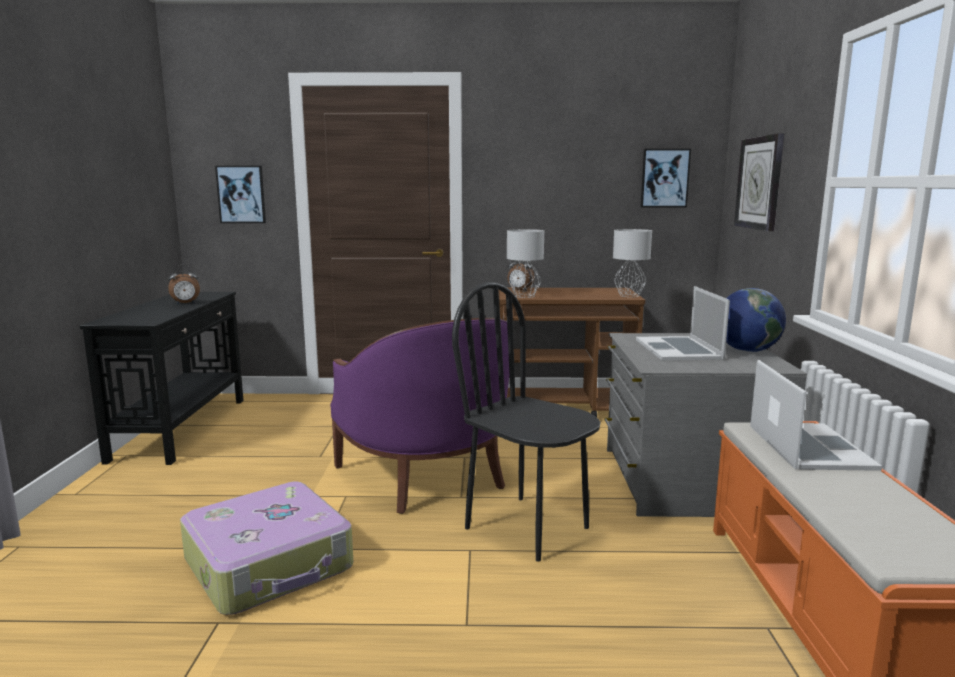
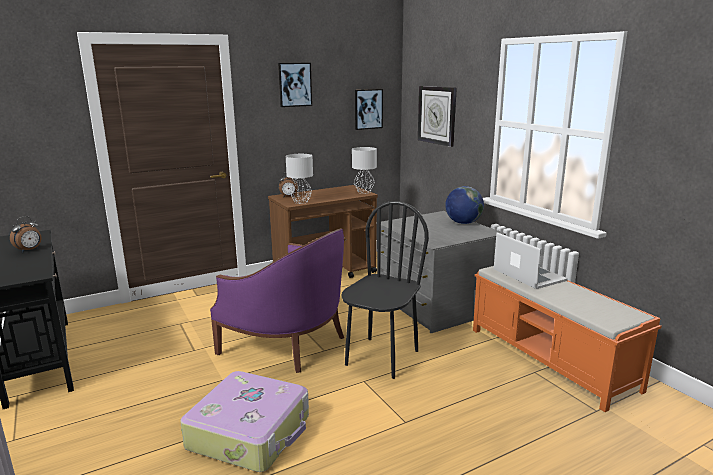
camera: 30 degrees left, 5 degrees up
picture [215,166,266,223] -> picture moved to [278,63,312,107]
black chair [452,282,601,562] -> black chair turned 105 degrees clockwise [341,201,429,379]
laptop [636,286,730,361] -> none

